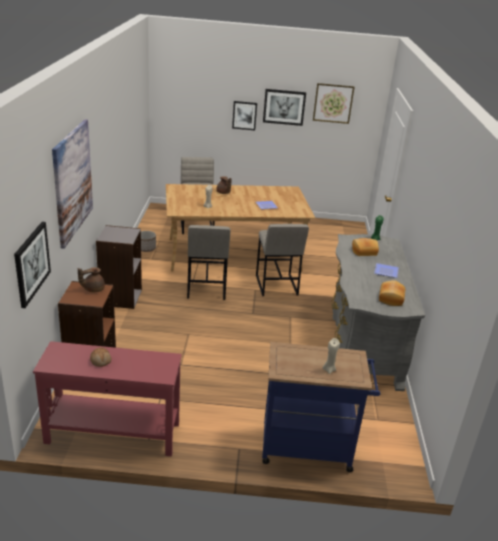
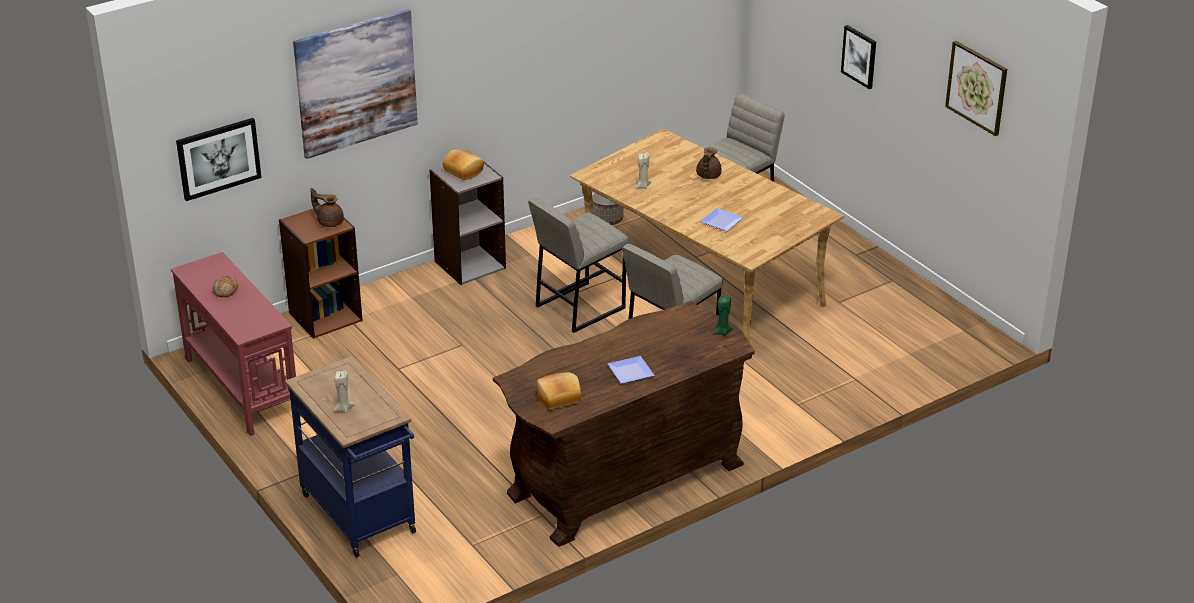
camera: 55 degrees right, 5 degrees up
picture [263,89,306,126] -> none
grey dresser [331,234,425,391] -> brown dresser [493,301,755,547]
bread [352,238,379,256] -> bread moved to [443,149,484,180]

